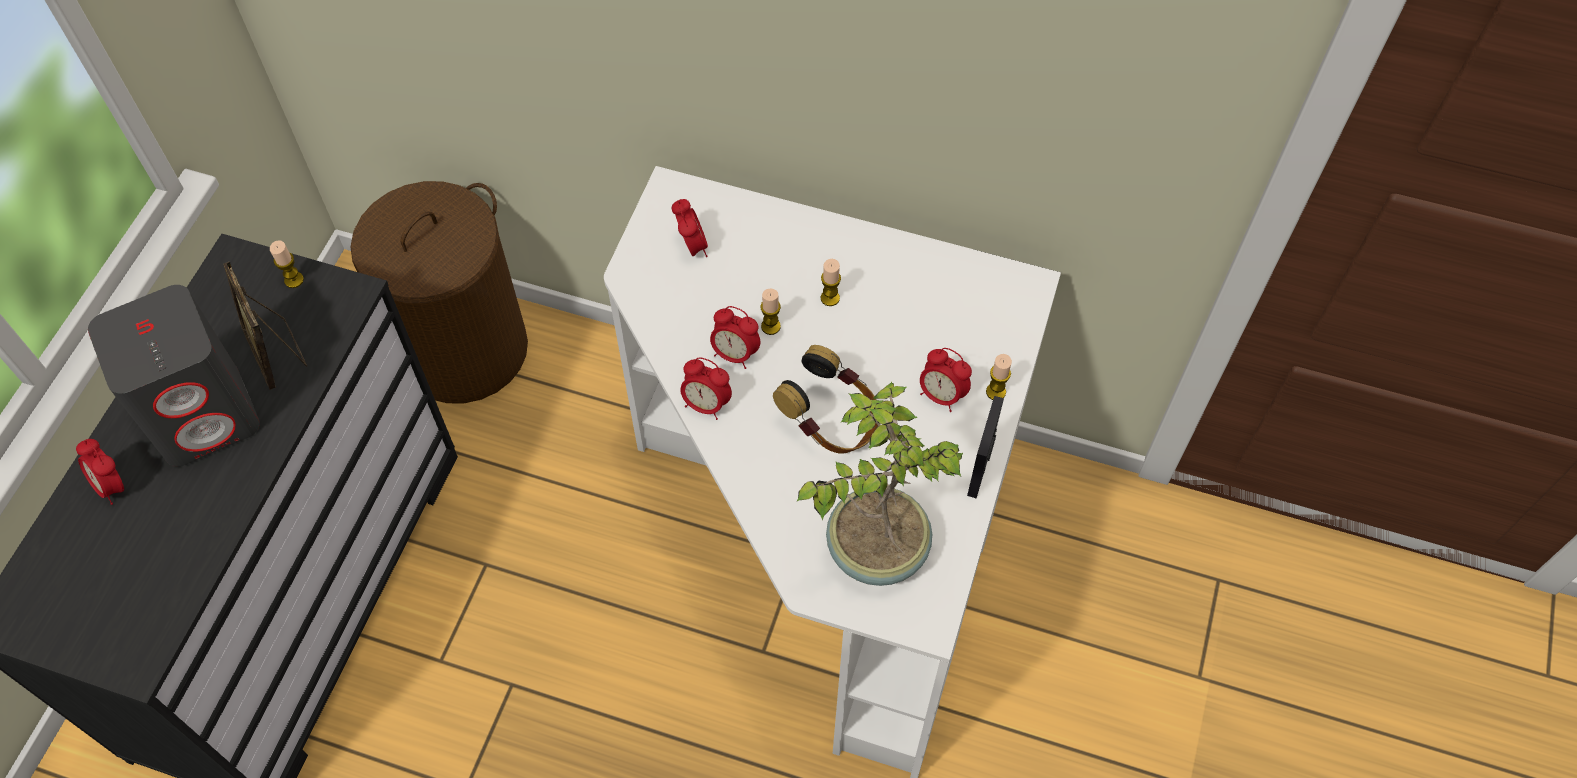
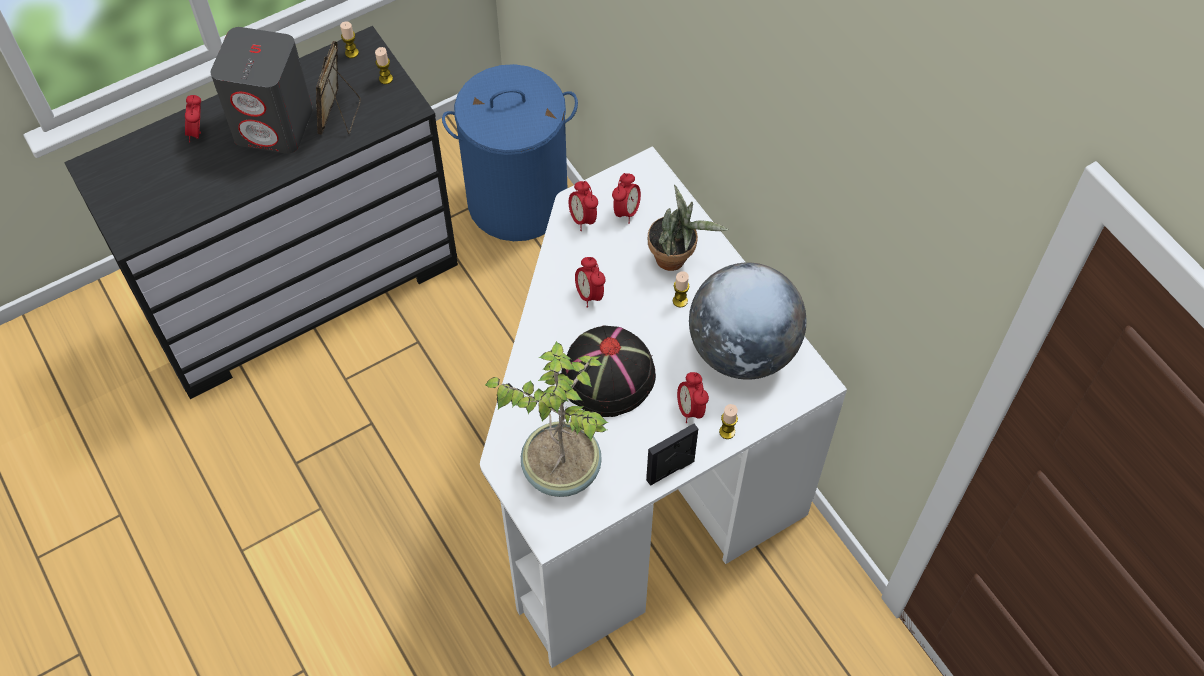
camera: 40 degrees right, 0 degrees up
brown laundry basket [351,181,528,403] -> blue laundry basket [442,64,578,241]
alarm clock [680,357,732,420] -> alarm clock moved to [569,181,598,231]
candle [760,289,781,335] -> candle moved to [340,21,359,58]
headphones [773,345,878,454] -> black hat [561,326,656,417]
none -> potted plant [648,184,728,271]
none -> globe [689,262,807,380]

